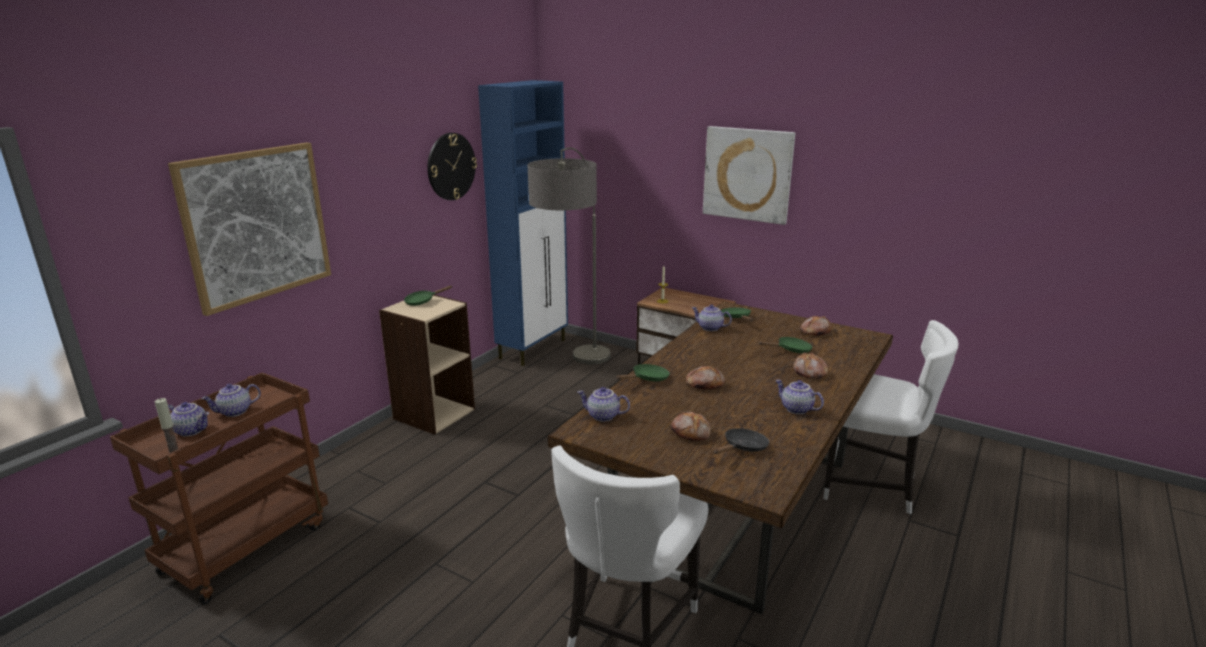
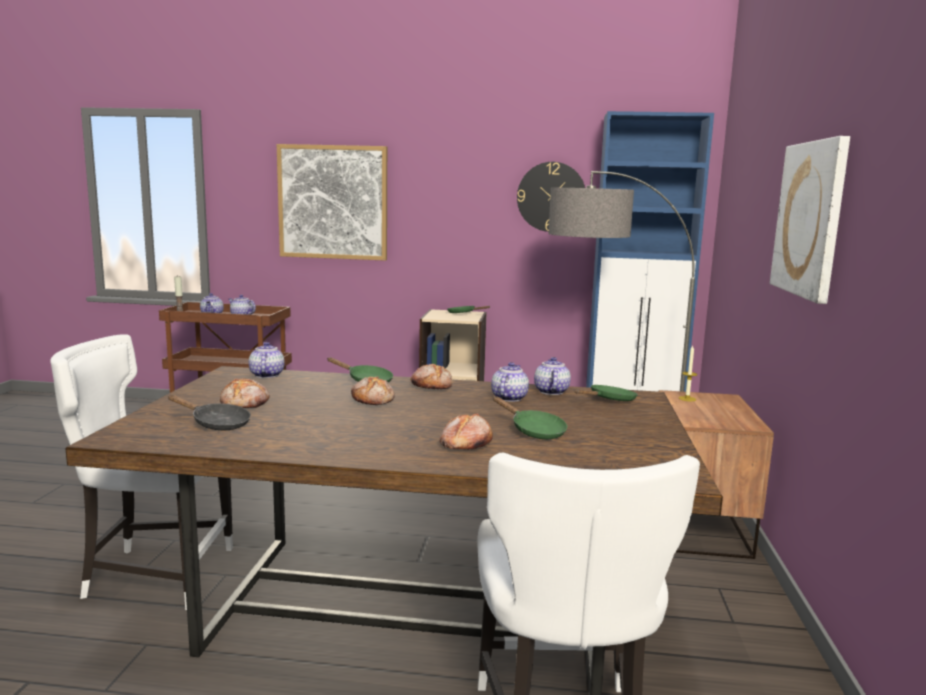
camera: 65 degrees right, 10 degrees down
teapot [775,380,824,414] -> teapot moved to [491,362,529,402]
bread [800,316,832,336] -> bread moved to [410,364,453,389]

